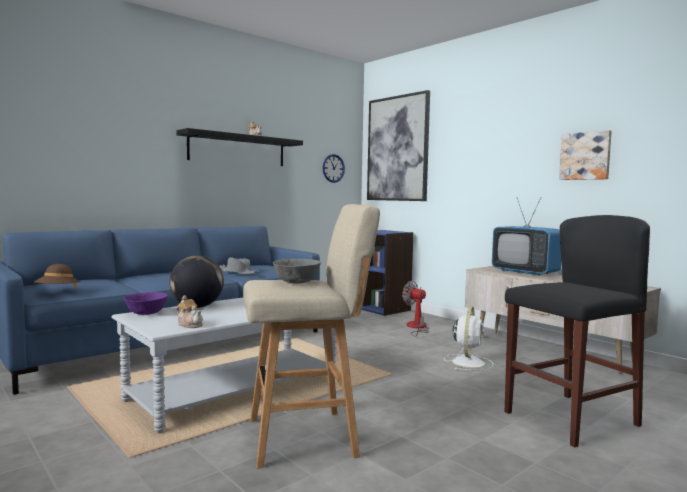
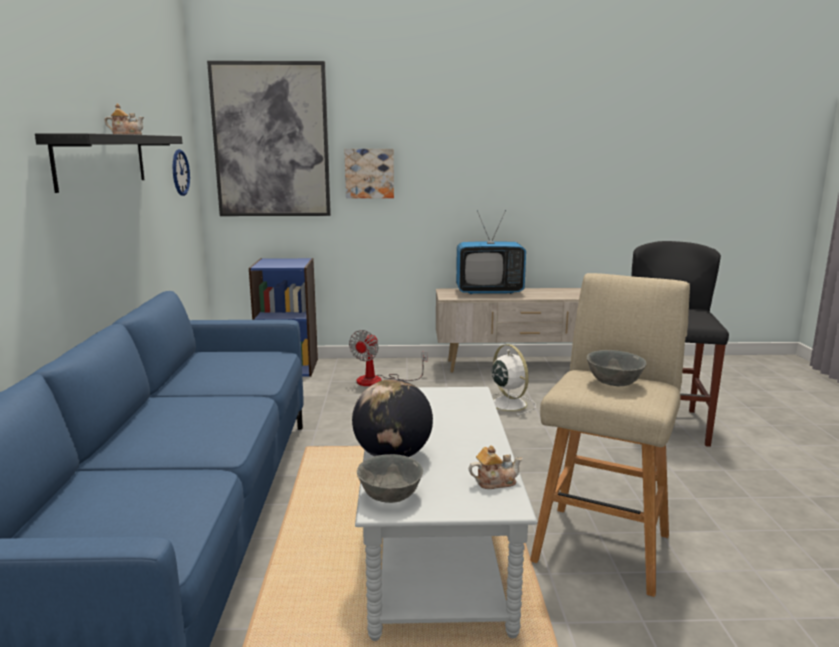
camera: 50 degrees left, 10 degrees up
brown hat [34,264,80,288] -> none
purple bowl [124,292,168,315] -> grey bowl [357,454,423,503]
grey hat [219,257,259,274] -> none
fan [402,281,429,336] -> fan turned 60 degrees counterclockwise [349,330,428,386]
picture [559,130,612,180] -> picture moved to [344,149,394,198]

